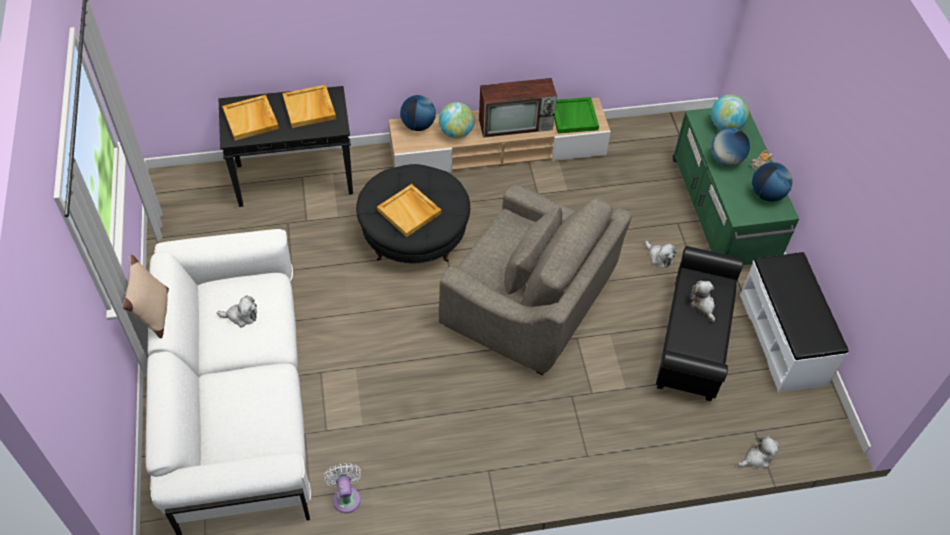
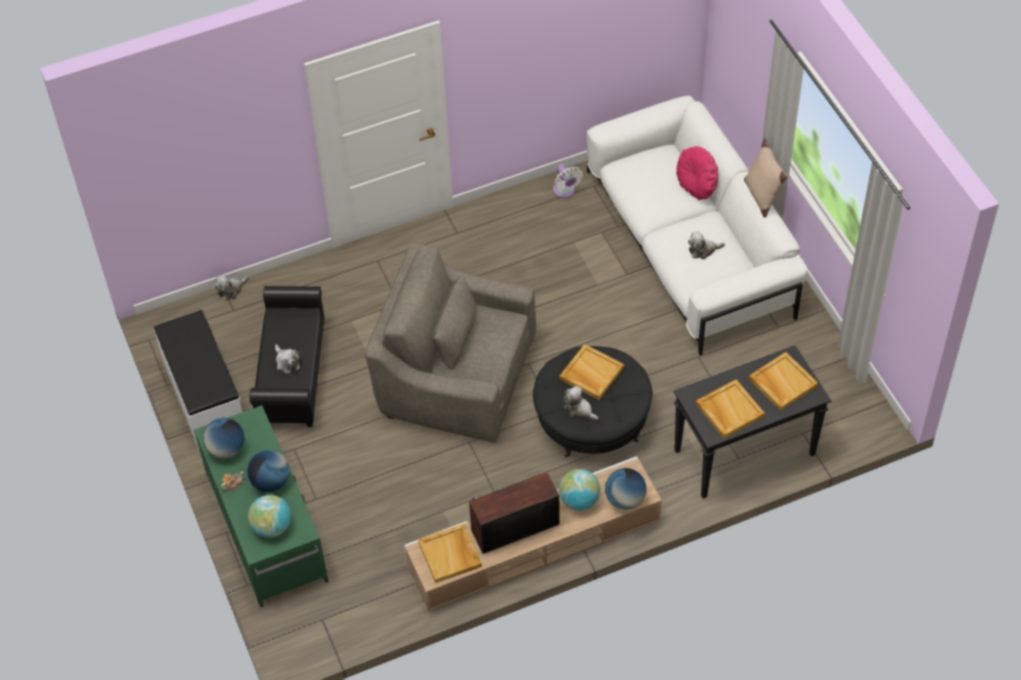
camera: 170 degrees right, 0 degrees up
green tray [554,97,599,134] -> beige tray [418,524,482,583]
plush toy [645,240,677,268] -> plush toy moved to [564,386,599,421]
none -> pink pillow [676,146,718,200]

